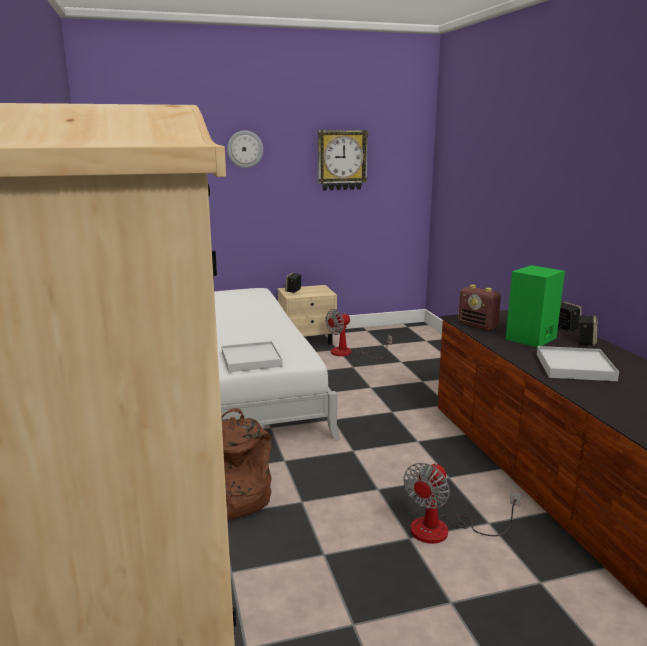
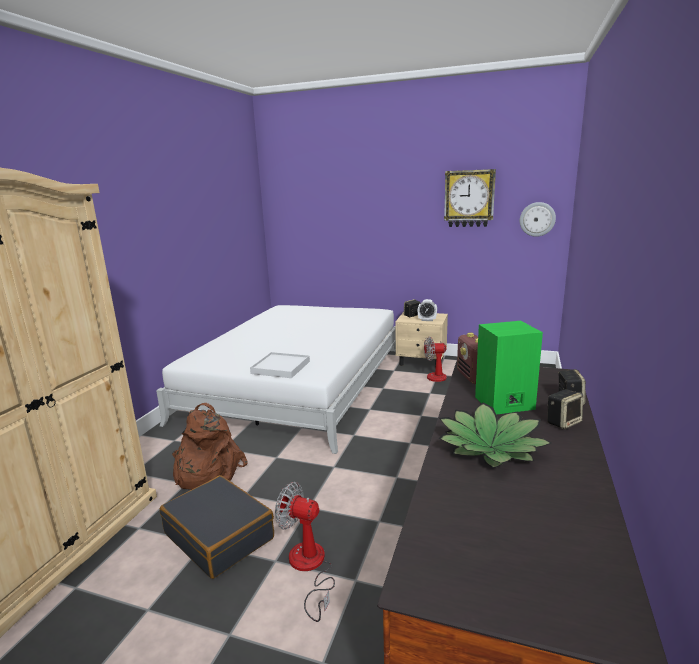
camera: 35 degrees right, 0 degrees up
wall clock [227,130,263,168] -> wall clock moved to [520,202,556,237]
fan [403,462,521,544] -> fan turned 45 degrees clockwise [275,482,335,622]
white tray [537,346,619,381] -> potted plant [439,402,552,468]
none -> black suitcase [160,475,274,579]
none -> alarm clock [418,299,437,321]

